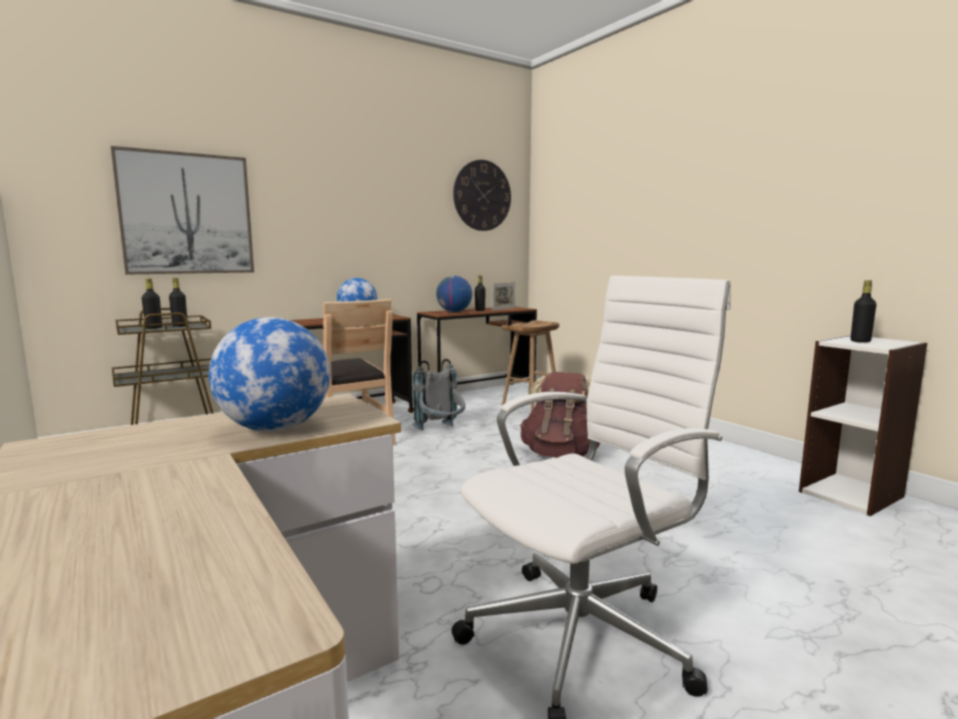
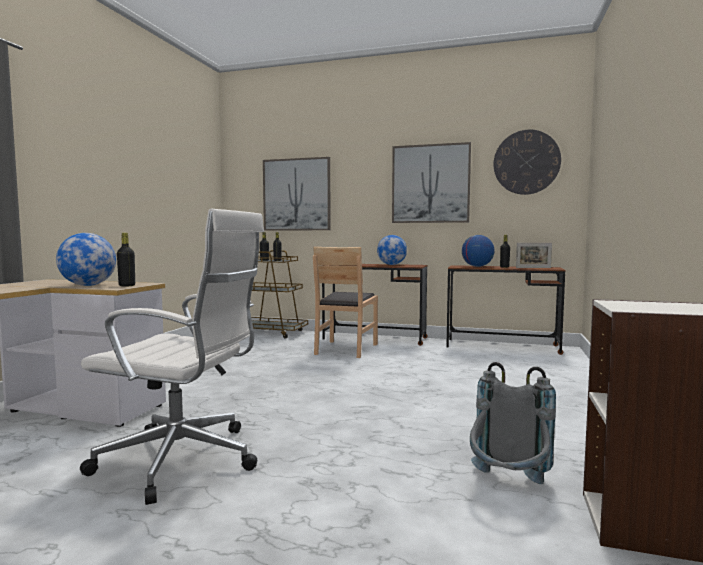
camera: 50 degrees right, 5 degrees down
grey backpack [412,359,465,430] -> grey backpack moved to [470,362,556,484]
brown stool [501,320,559,412] -> none
brown backpack [520,372,600,458] -> none
black bottle [851,280,877,343] -> black bottle moved to [117,233,135,286]
none -> picture [392,142,471,223]

